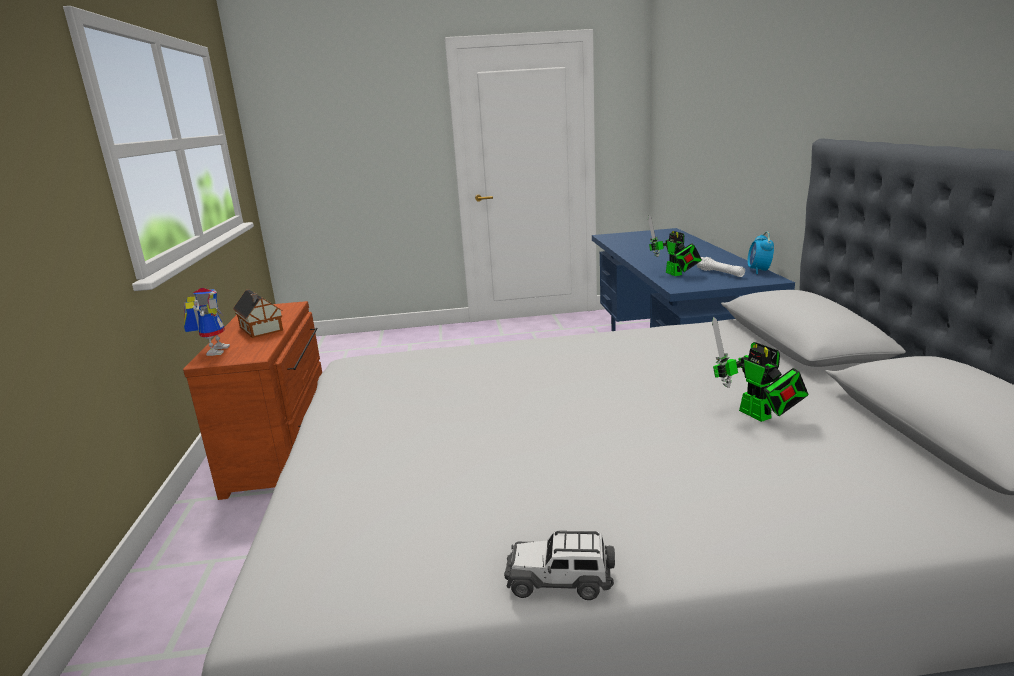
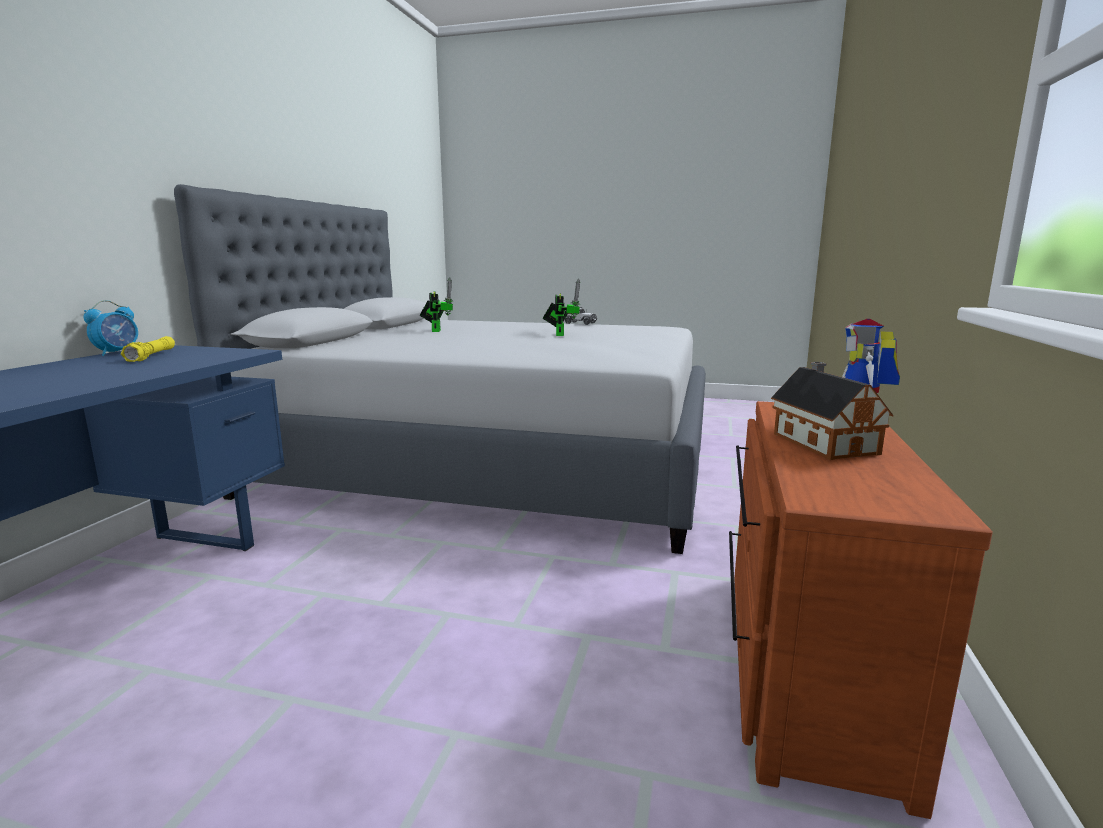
camera: 160 degrees left, 5 degrees down
toy robot [648,215,702,276] -> toy robot moved to [543,279,580,336]
white flashlight [696,257,745,277] -> yellow flashlight [121,336,175,362]

